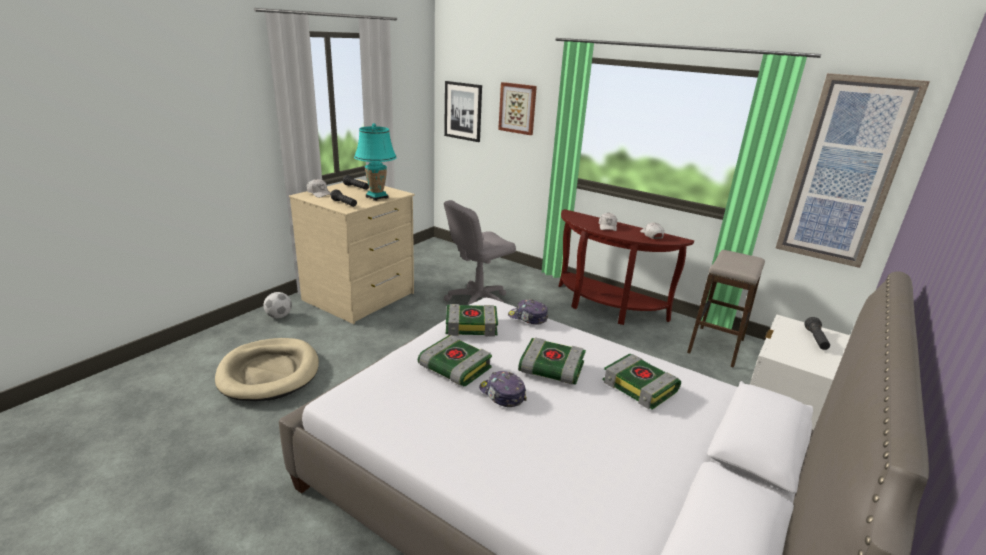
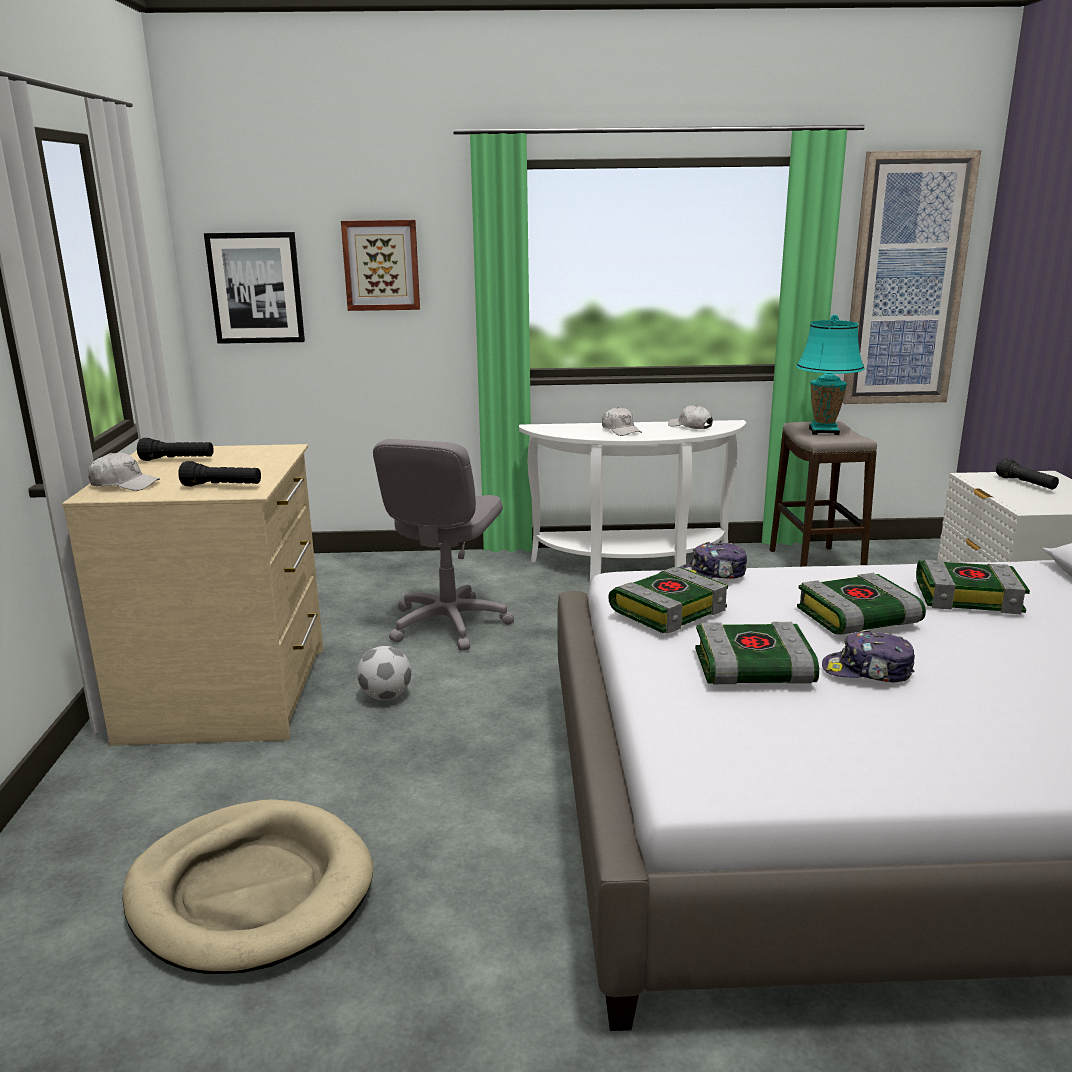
camera: 35 degrees left, 5 degrees down
football [264,292,292,318] -> football moved to [357,646,411,700]
turquoise table lamp [354,123,397,201] -> turquoise table lamp moved to [796,314,865,435]
brown console table [559,209,694,325] -> white console table [519,420,747,583]

